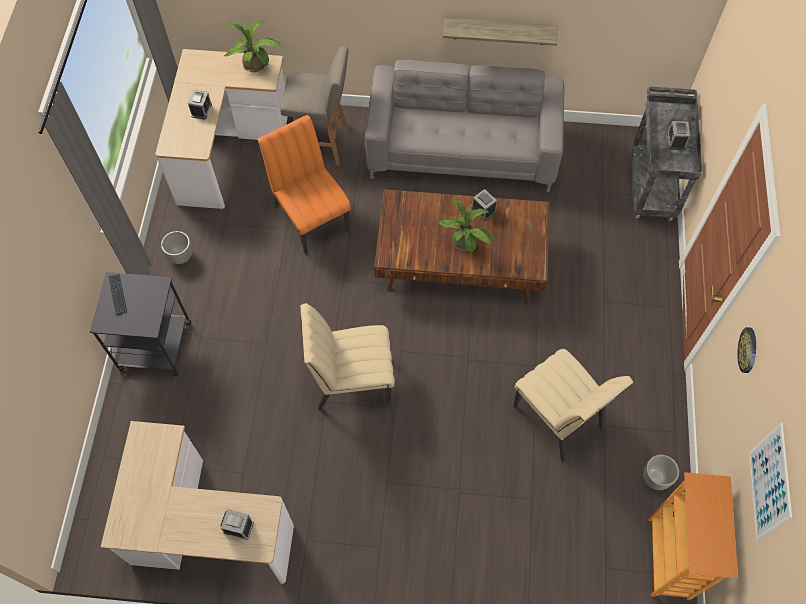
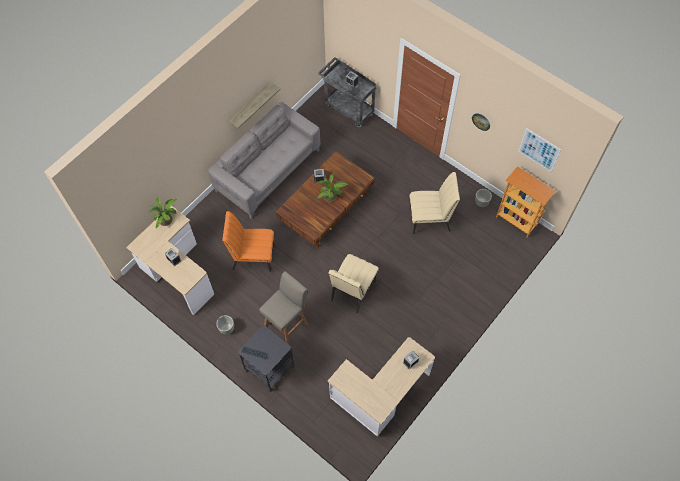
camera: 55 degrees left, 0 degrees up
grey stool [280,47,348,165] -> grey stool moved to [259,271,309,345]

